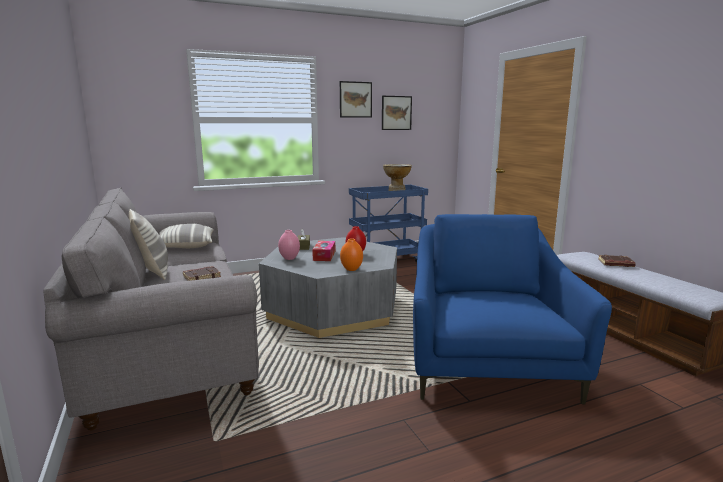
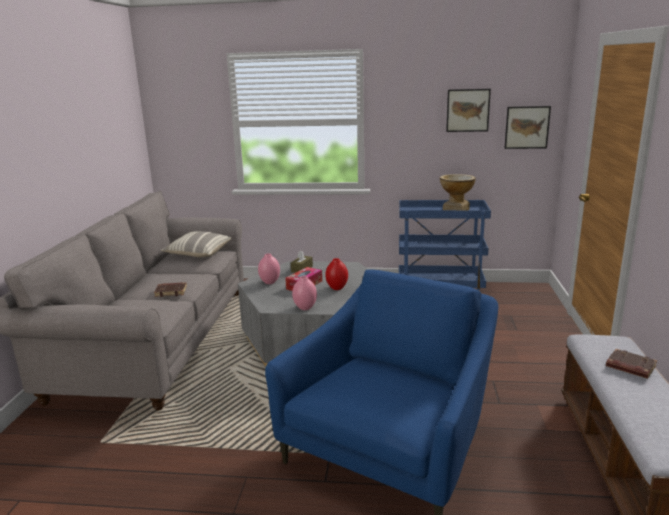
camera: 30 degrees right, 5 degrees up
pillow [129,209,168,280] -> none
picture [340,81,372,118] -> picture moved to [504,106,551,149]
orange vase [340,238,363,271] -> pink vase [292,276,317,310]

